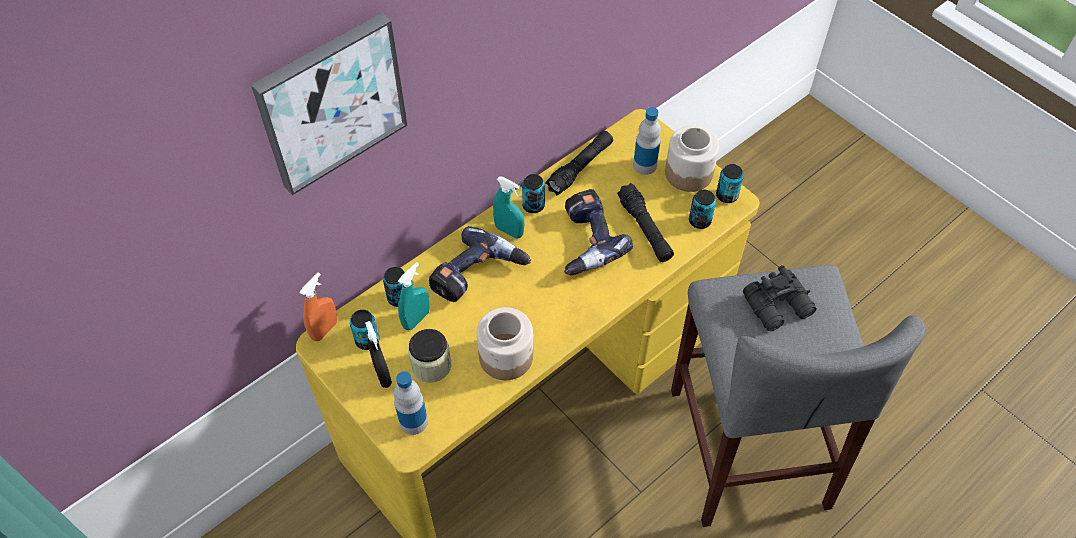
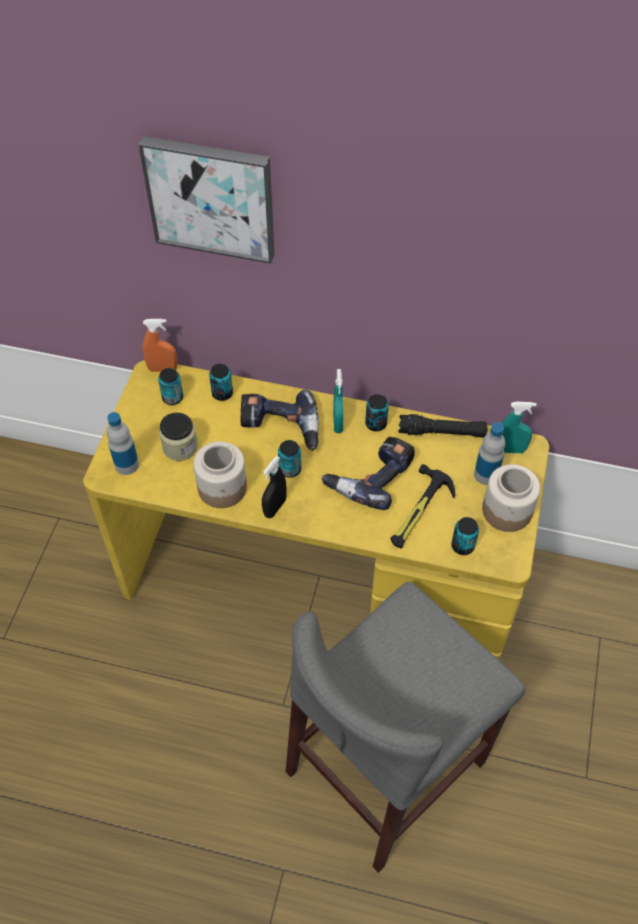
camera: 55 degrees right, 0 degrees up
black spray bottle [365,321,392,388] -> black spray bottle moved to [262,456,287,518]
turquoise spray bottle [398,262,430,330] -> turquoise spray bottle moved to [501,402,537,453]
black flashlight [617,183,674,262] -> hammer [391,464,455,548]
can [716,164,744,203] -> can moved to [278,440,301,478]
black binoculars [743,265,816,331] -> none

